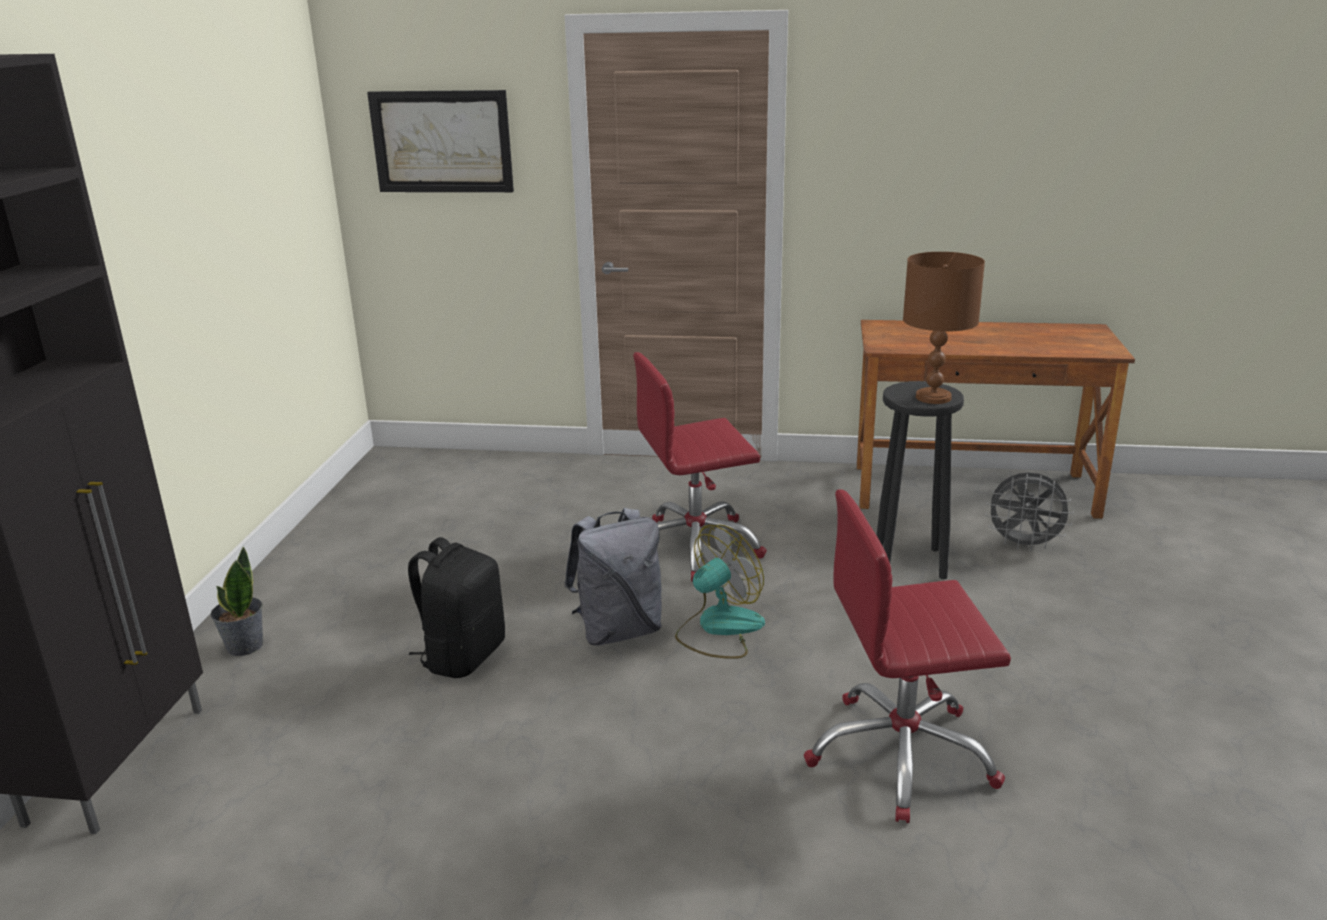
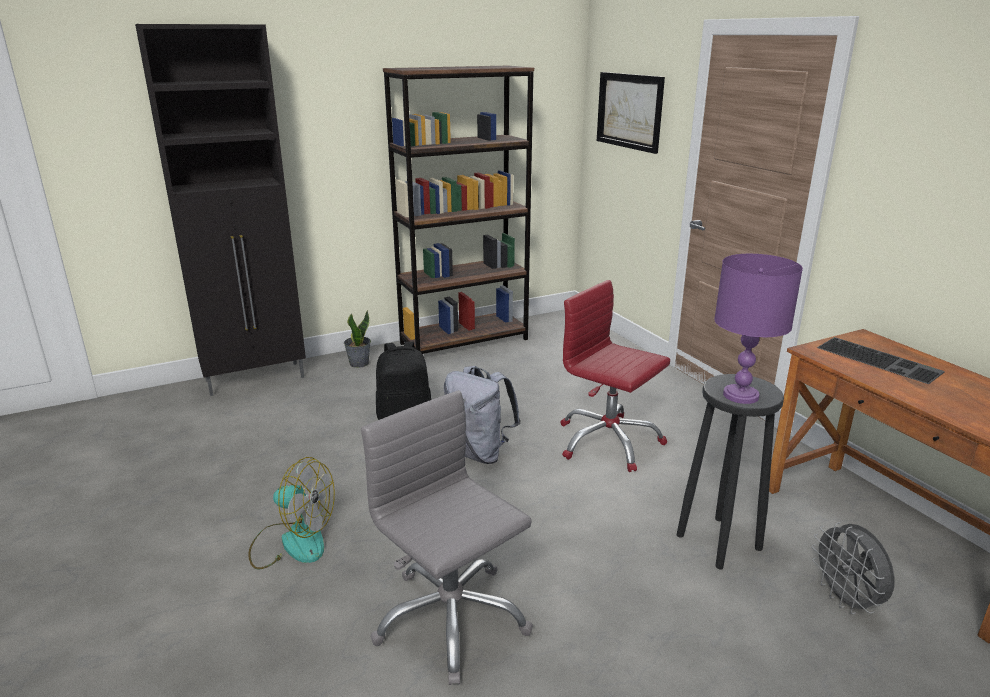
camera: 55 degrees right, 0 degrees up
fan [675,524,765,659] -> fan moved to [248,457,335,569]
red office chair [804,489,1011,823] -> grey office chair [361,390,533,685]
brown table lamp [903,252,985,404] -> purple table lamp [714,254,803,404]
none -> brown bookcase [383,66,534,354]
none -> keyboard [817,337,945,384]

